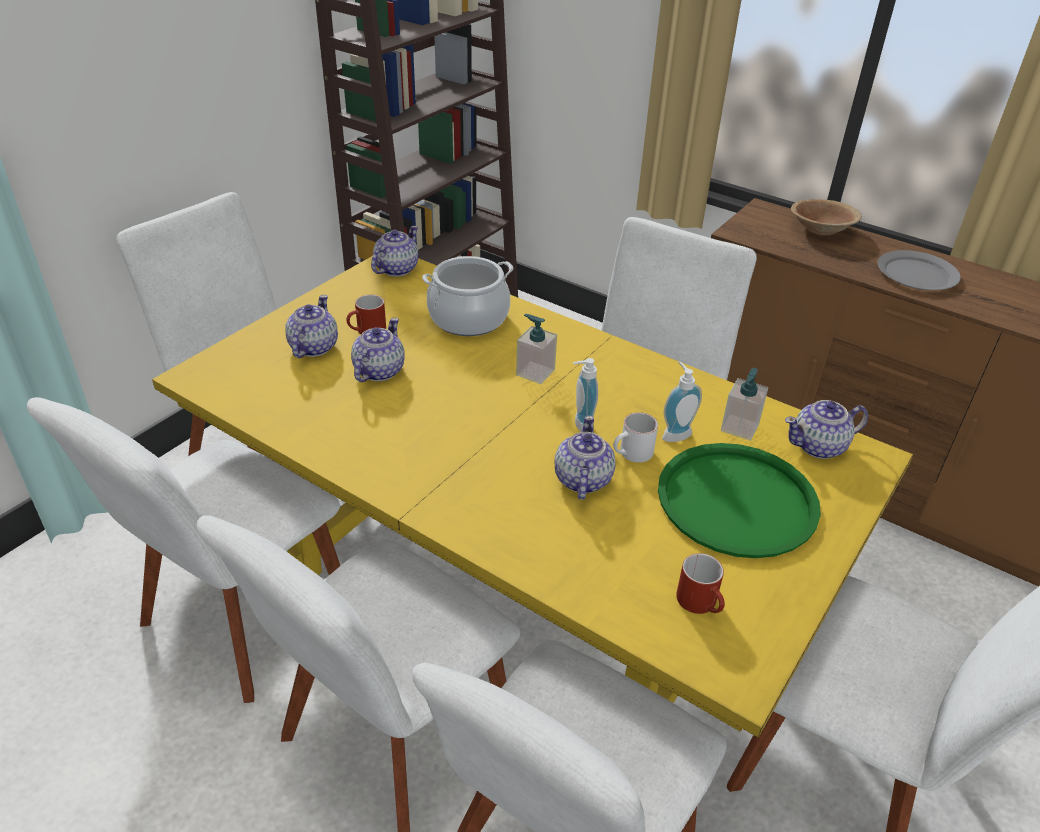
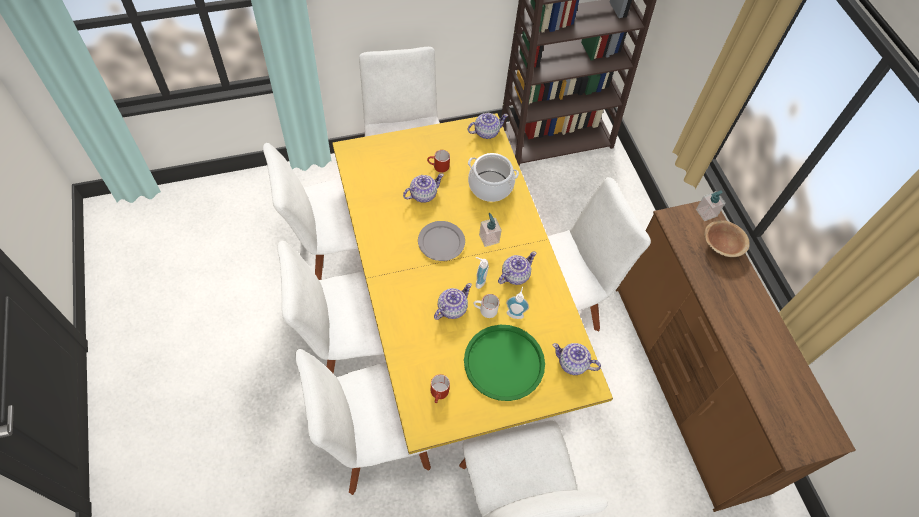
camera: 35 degrees right, 20 degrees up
teapot [285,295,338,358] -> teapot moved to [498,251,536,285]
soap dispenser [721,368,768,441] -> soap dispenser moved to [696,190,726,221]
grey plate [878,250,961,290] -> grey plate moved to [418,221,465,261]

